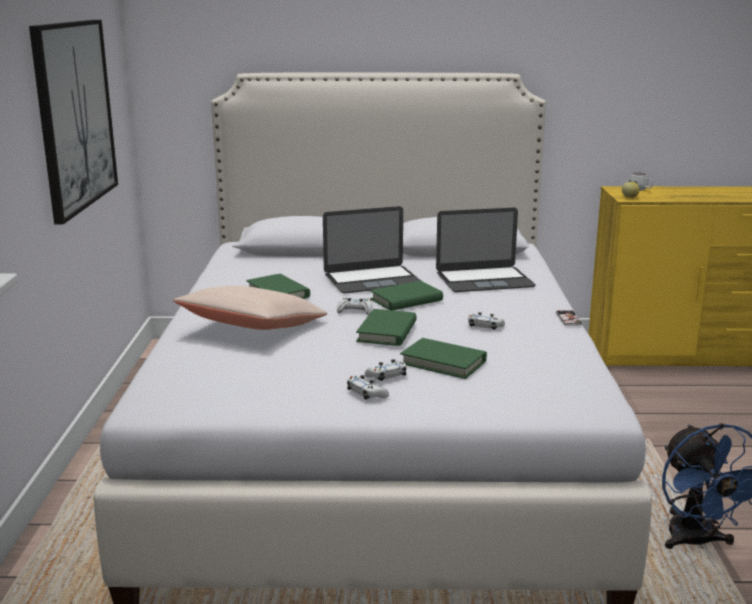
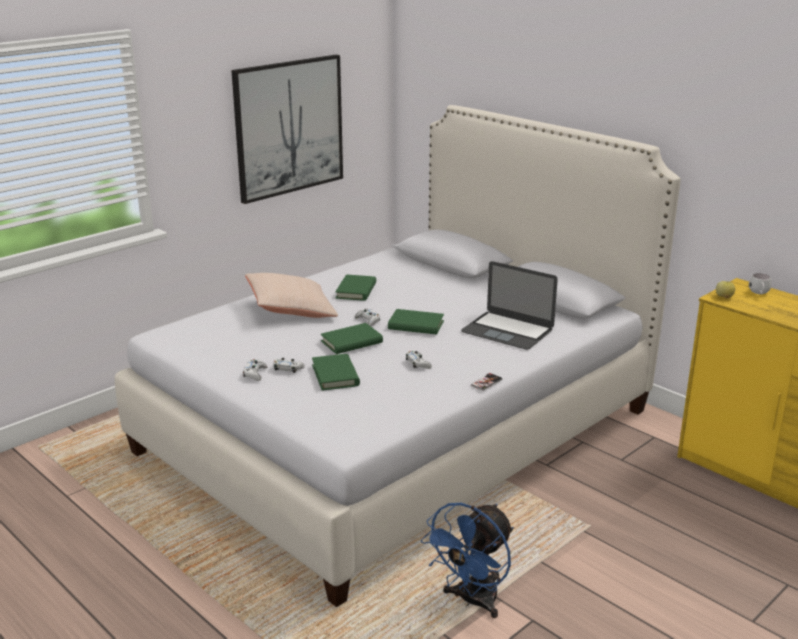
camera: 45 degrees right, 5 degrees up
laptop [323,206,421,293] -> none

